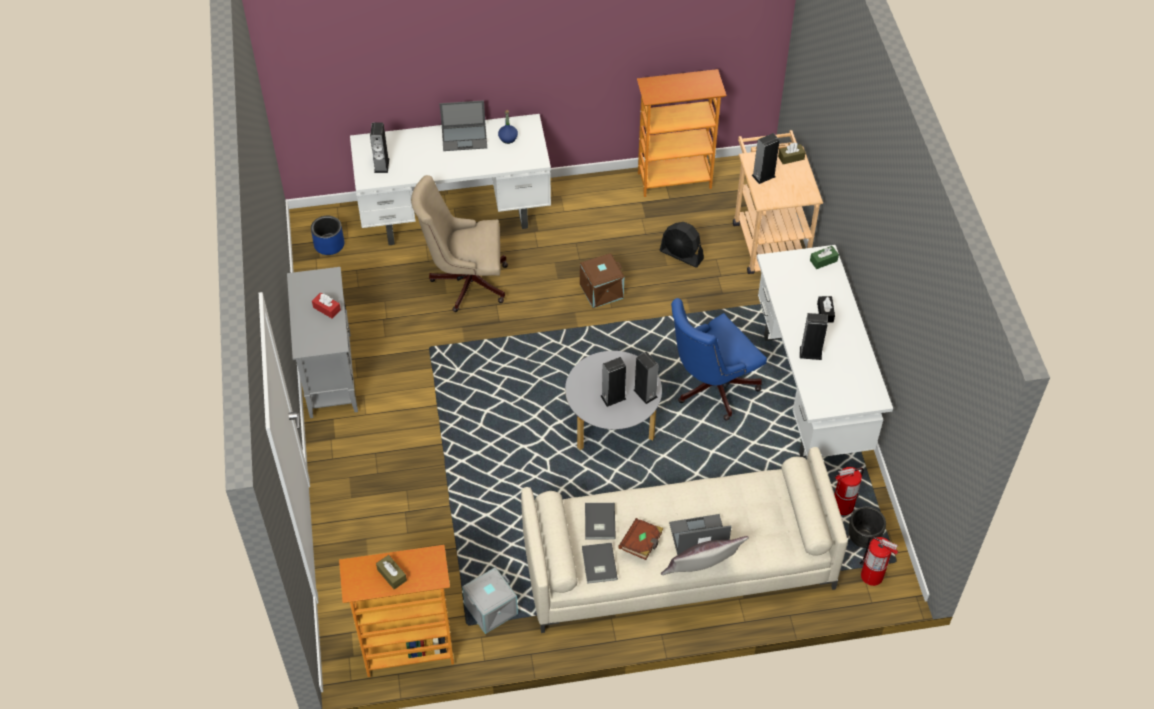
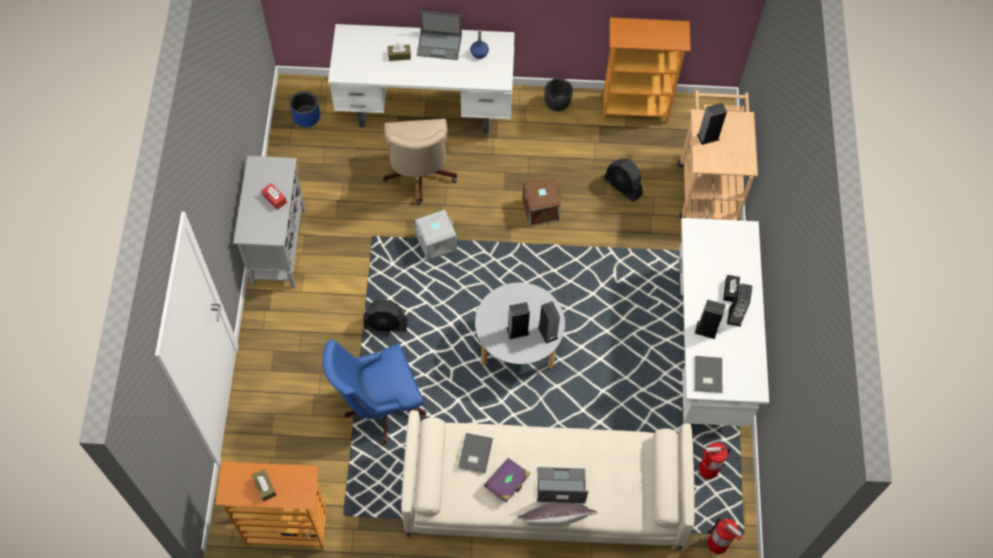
camera: 10 degrees right, 10 degrees up
speaker [370,122,390,173] -> speaker moved to [727,283,753,327]
beige office chair [411,175,508,312] -> beige office chair turned 105 degrees counterclockwise [383,118,457,204]
grey storage box [462,567,518,634] -> grey storage box moved to [415,210,457,261]
grey book [582,543,618,584] -> grey book moved to [694,356,722,393]
brown book [618,518,664,560] -> purple book [484,458,531,503]
blue office chair [671,298,767,420] -> blue office chair moved to [322,339,427,445]
brown tissue box [778,143,806,164] -> brown tissue box moved to [388,43,411,61]
green tissue box [810,246,839,269] -> none
black planter [849,507,886,548] -> black planter moved to [544,78,573,111]
none -> black fan [364,300,408,332]

